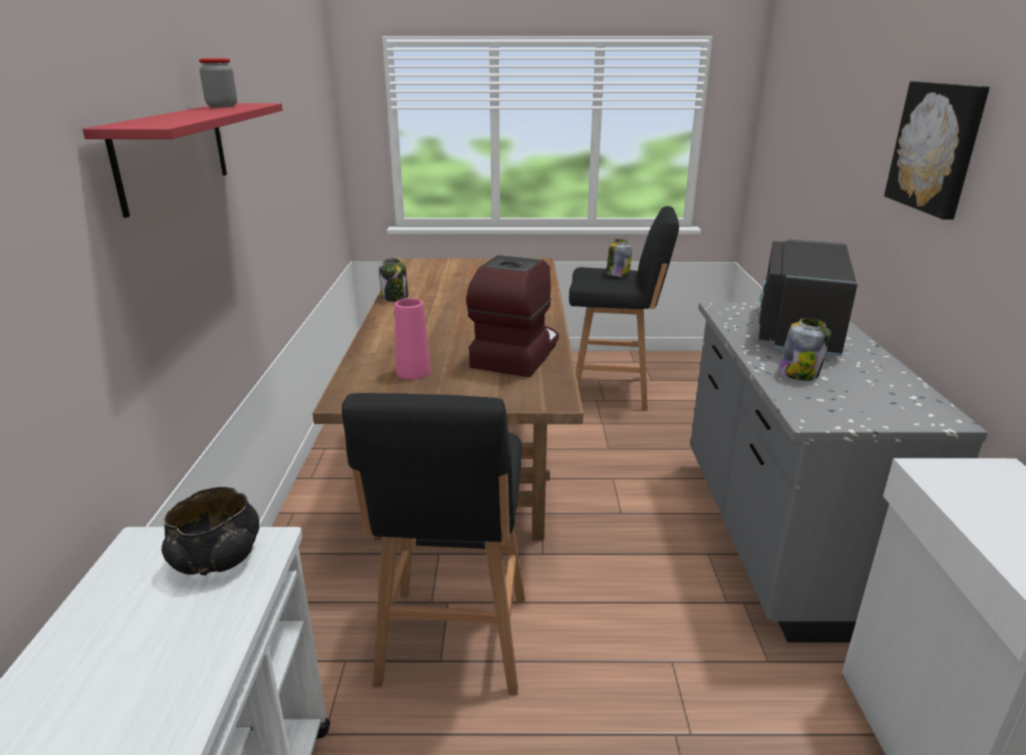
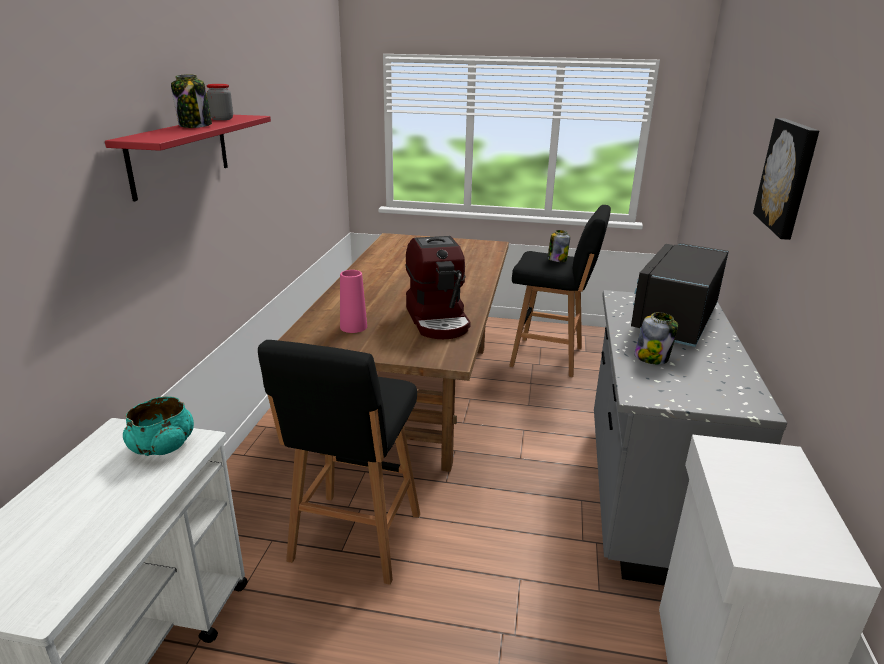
camera: 10 degrees right, 0 degrees up
black bowl [162,487,259,575] -> turquoise bowl [123,396,194,456]
jar [379,258,408,302] -> jar moved to [171,74,212,128]
coffee machine [466,255,559,377] -> coffee machine turned 135 degrees clockwise [405,236,471,339]

